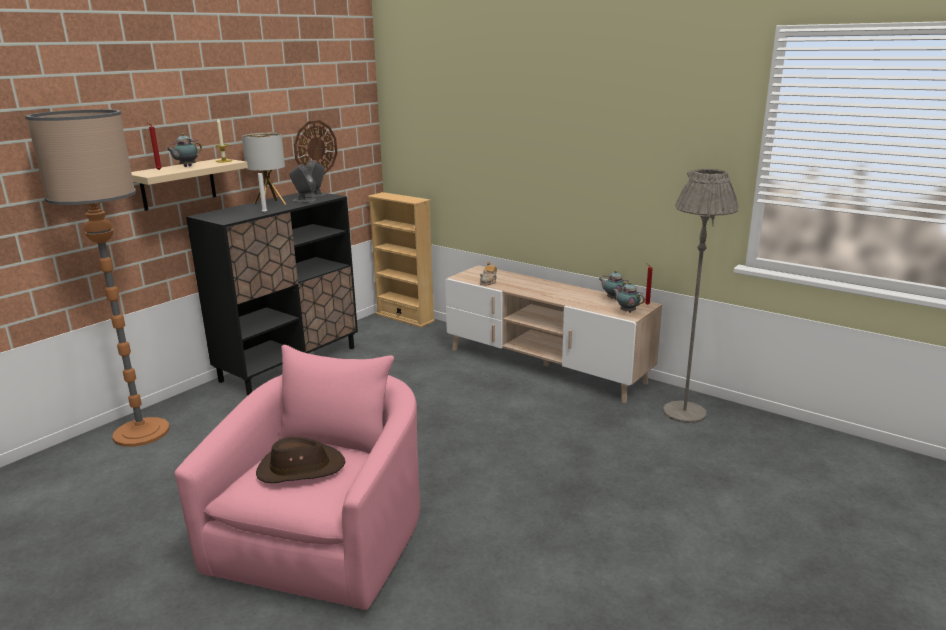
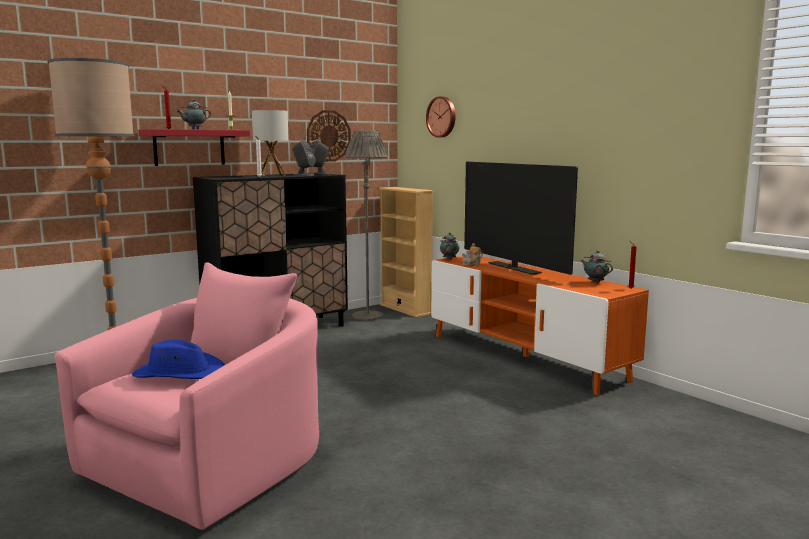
camera: 15 degrees right, 10 degrees down
beige shelf [131,158,248,211] -> red shelf [138,129,250,166]
brown hat [256,437,345,484] -> blue hat [132,339,225,379]
beige tv stand [445,265,662,403] -> orange tv stand [431,256,649,395]
teapot [613,282,645,313] -> teapot moved to [440,232,459,260]
grey floor lamp [663,169,739,423] -> grey floor lamp moved to [345,130,388,320]
none -> wall clock [426,96,456,138]
none -> television [464,162,578,275]

